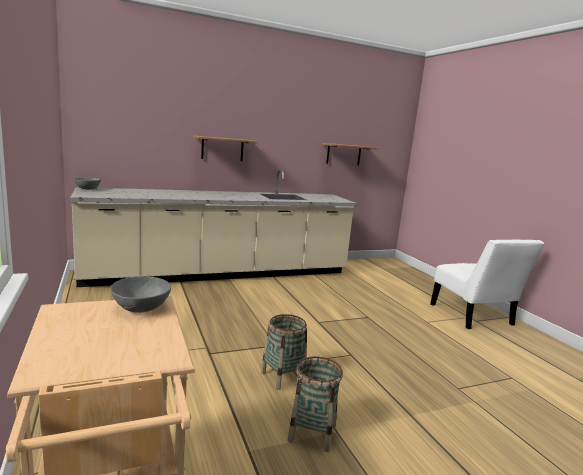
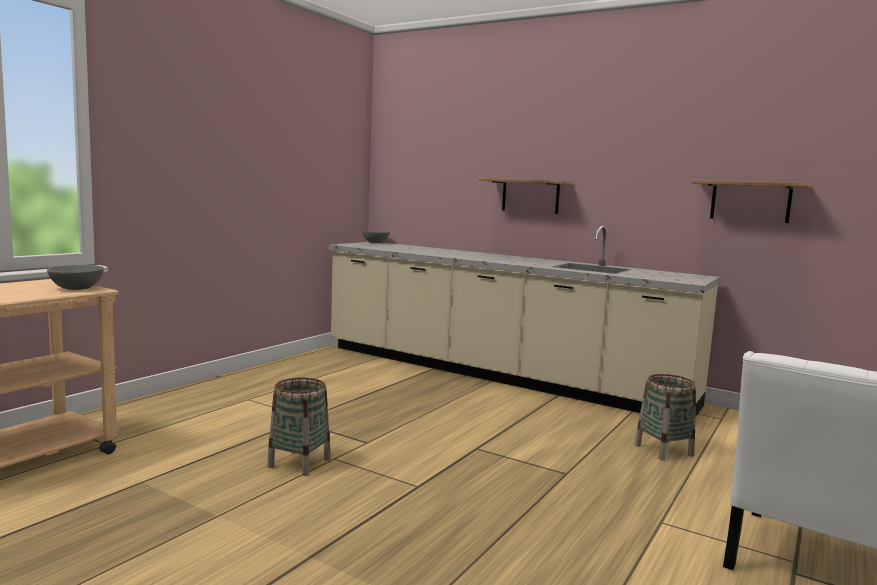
camera: 55 degrees right, 5 degrees down
basket [288,356,343,452] -> basket moved to [635,374,696,461]

